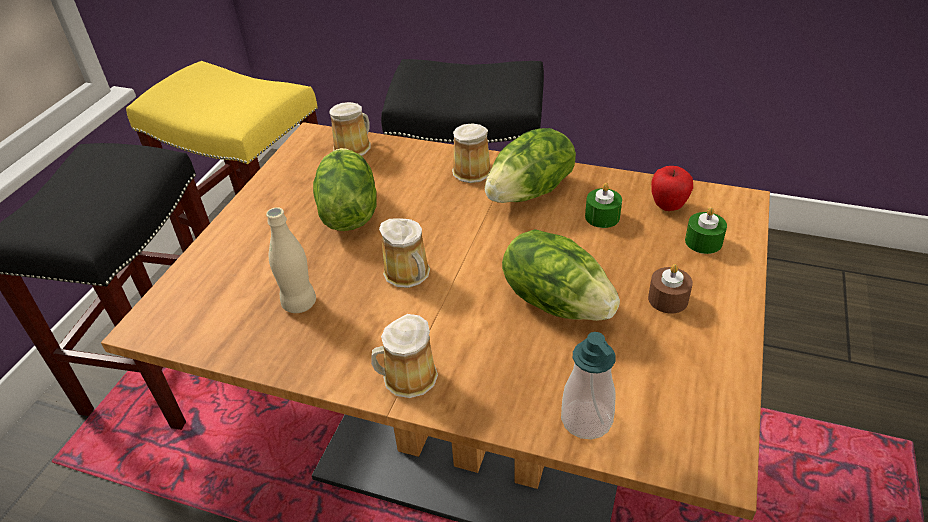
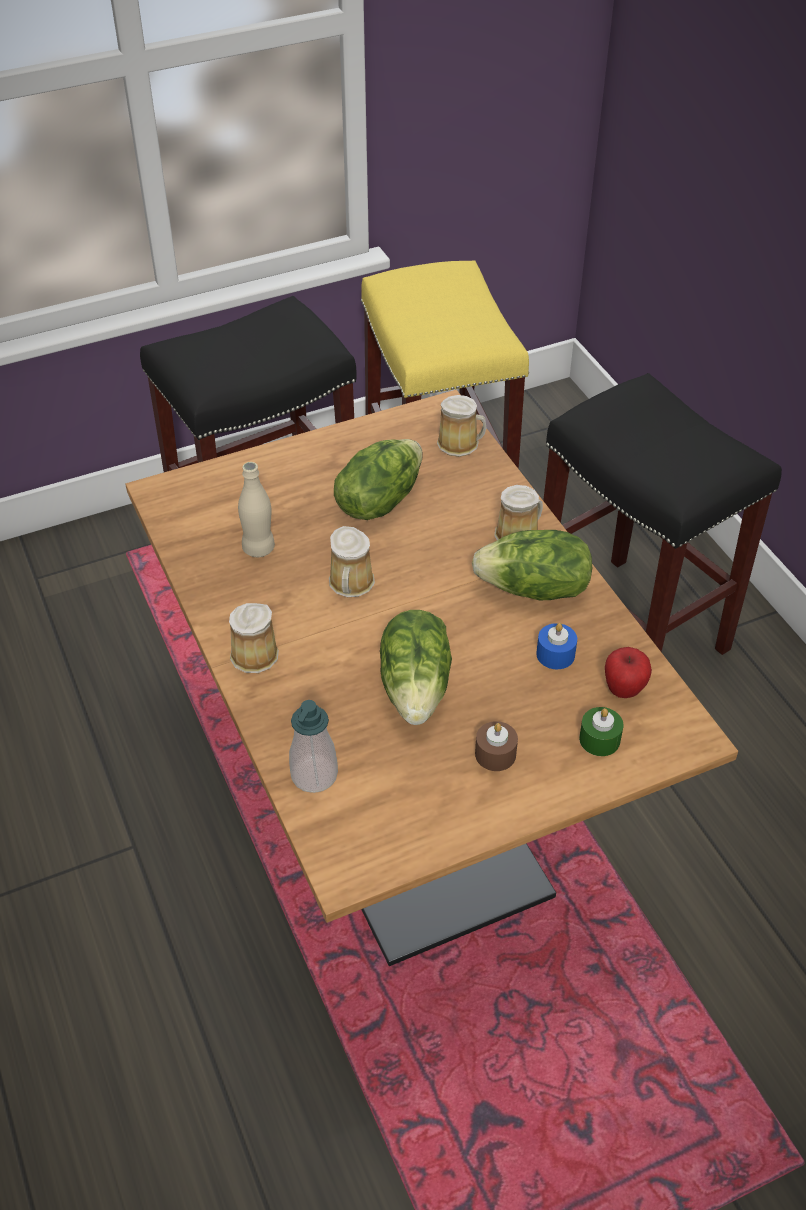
camera: 45 degrees right, 5 degrees up
green candle [585,183,622,228] -> blue candle [536,623,577,669]

